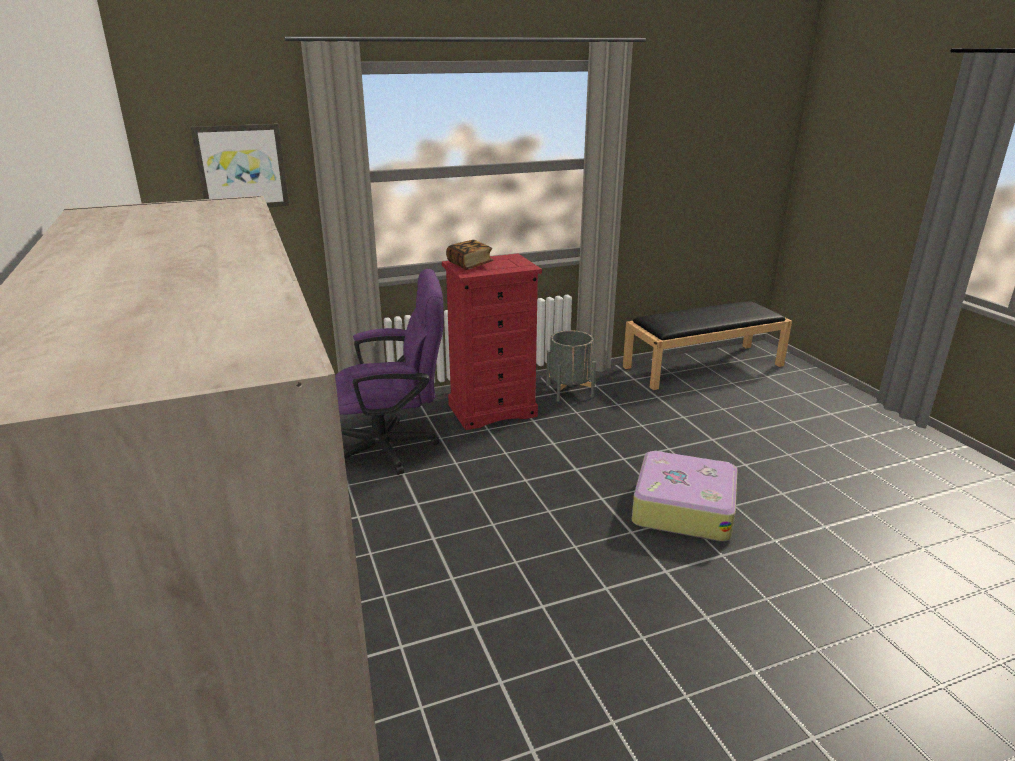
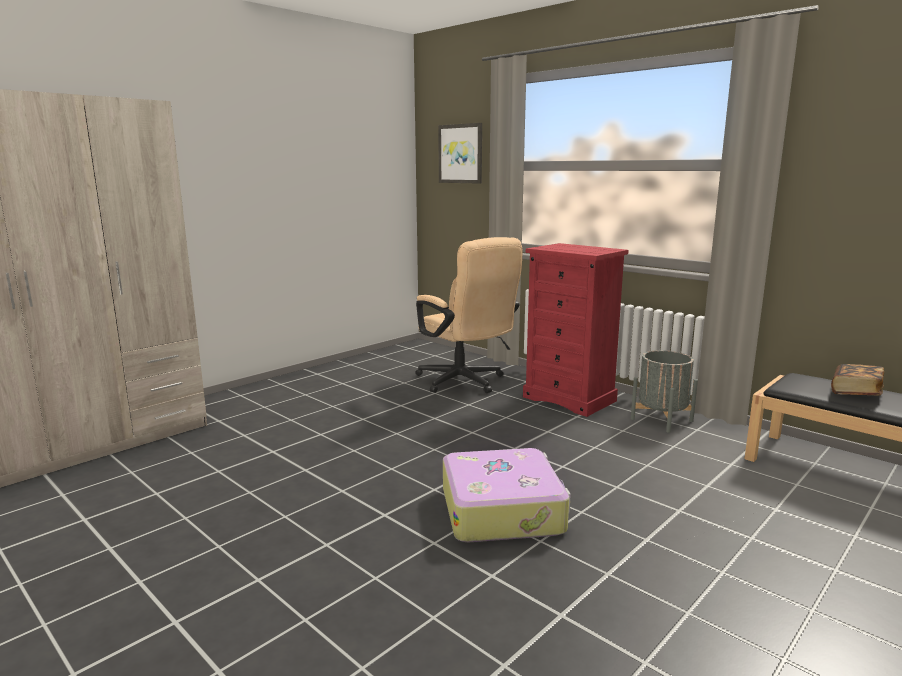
camera: 65 degrees right, 10 degrees down
purple office chair [335,269,444,475] -> beige office chair [415,237,523,393]
book [446,240,494,270] -> book moved to [831,364,884,396]

